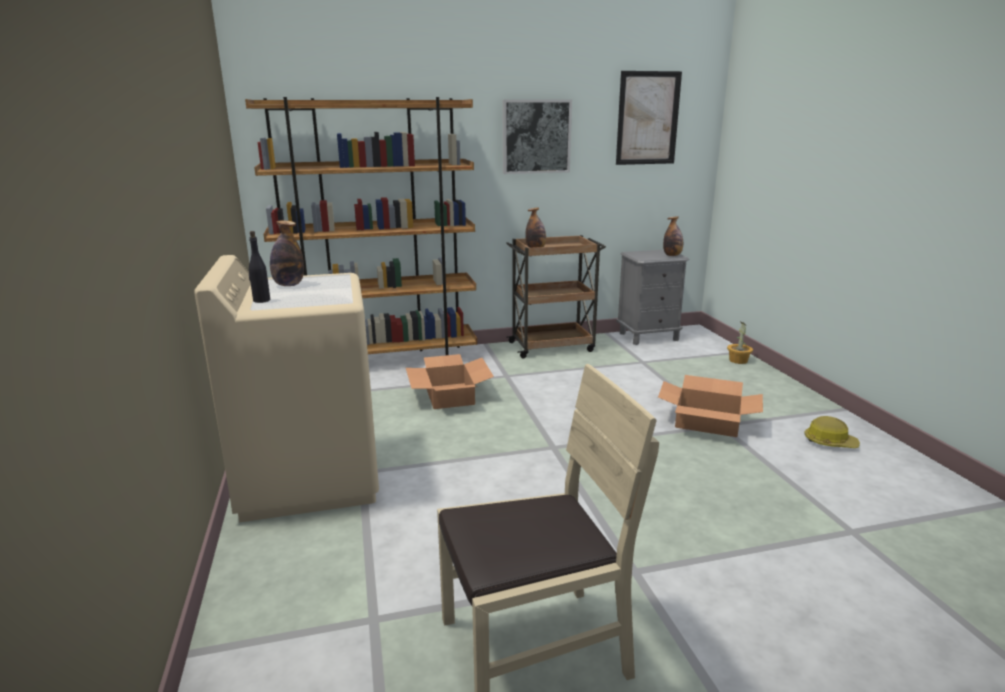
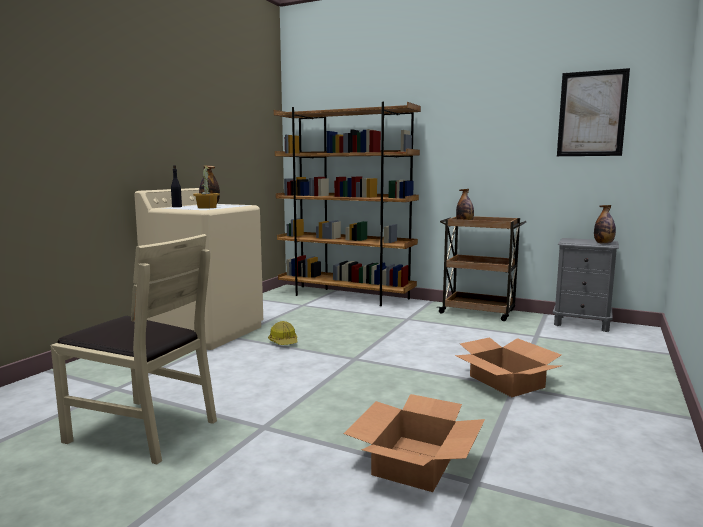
camera: 40 degrees right, 10 degrees down
cardboard box [406,354,494,409] -> cardboard box moved to [344,394,485,492]
picture [503,100,572,174] -> none
potted plant [727,322,753,364] -> potted plant moved to [193,165,219,208]
hard hat [804,416,860,448] -> hard hat moved to [268,321,298,345]

